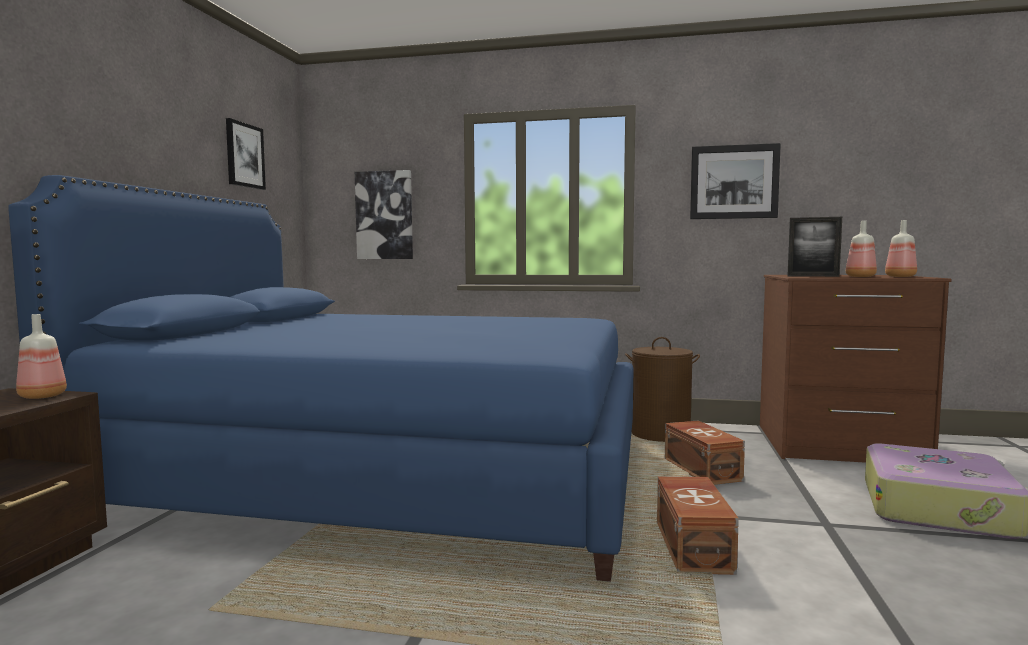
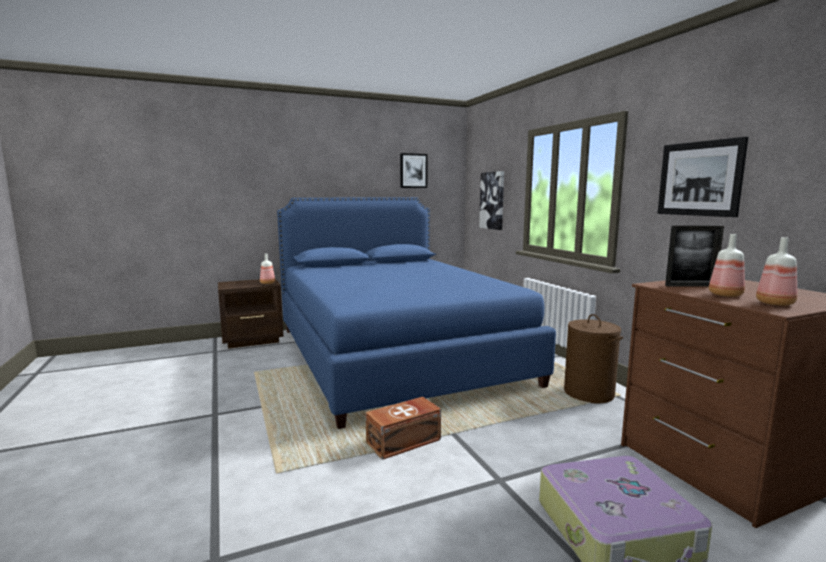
camera: 55 degrees right, 5 degrees up
brown storage box [665,420,745,485] -> none
picture frame [788,217,842,277] -> picture frame turned 75 degrees counterclockwise [665,226,724,287]

